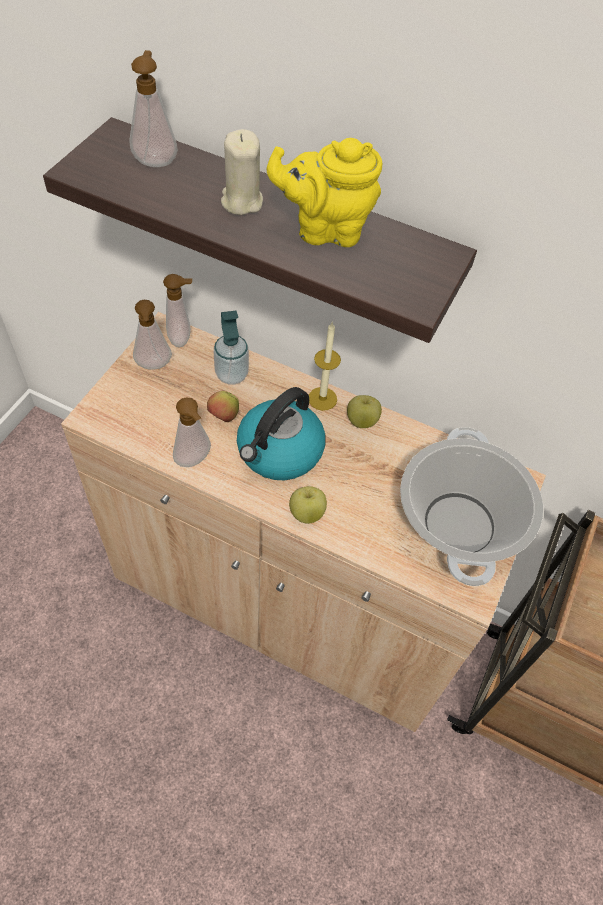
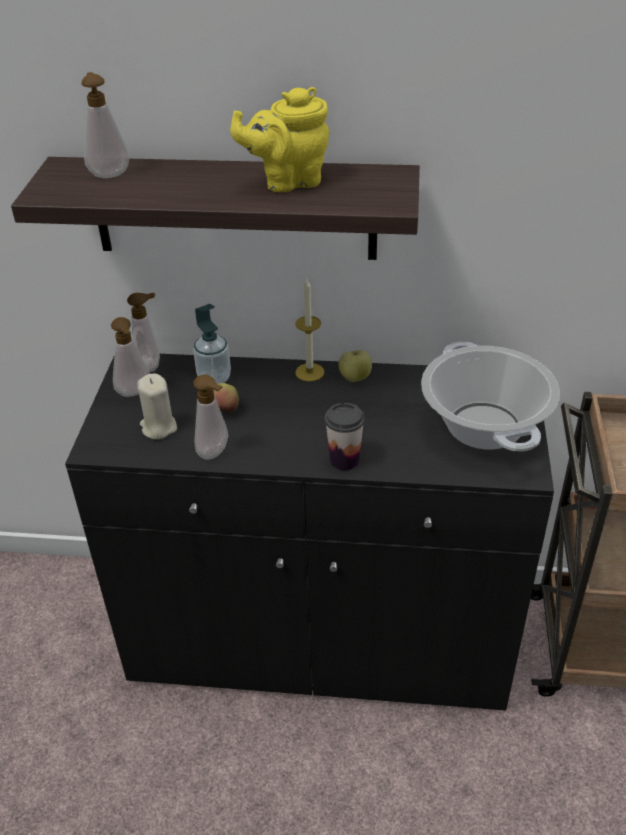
camera: 15 degrees left, 15 degrees down
beige cabinet [61,312,546,732] -> black cabinet [65,354,554,711]
beige candle [221,129,263,215] -> beige candle moved to [137,374,177,439]
kettle [237,387,325,480] -> none
apple [289,486,327,524] -> cup [325,403,365,470]

